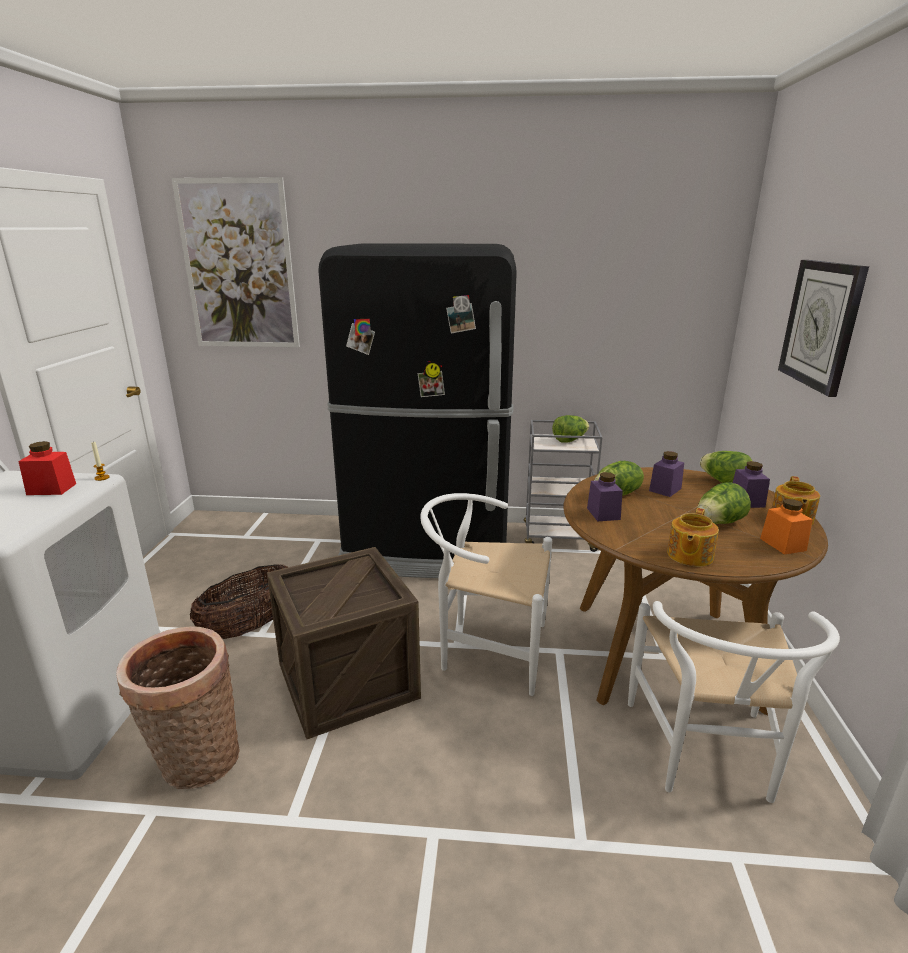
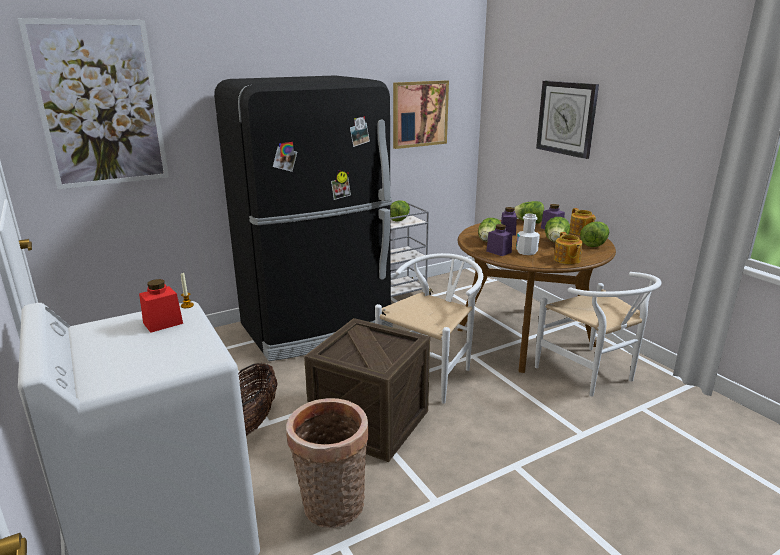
camera: 35 degrees left, 0 degrees up
white chair [420,493,552,696] -> white chair turned 150 degrees clockwise [375,253,483,404]
orange jar [760,499,813,555] -> lettuce [580,222,609,247]
none -> picture [393,80,449,149]
none -> white bottle [516,214,540,255]

